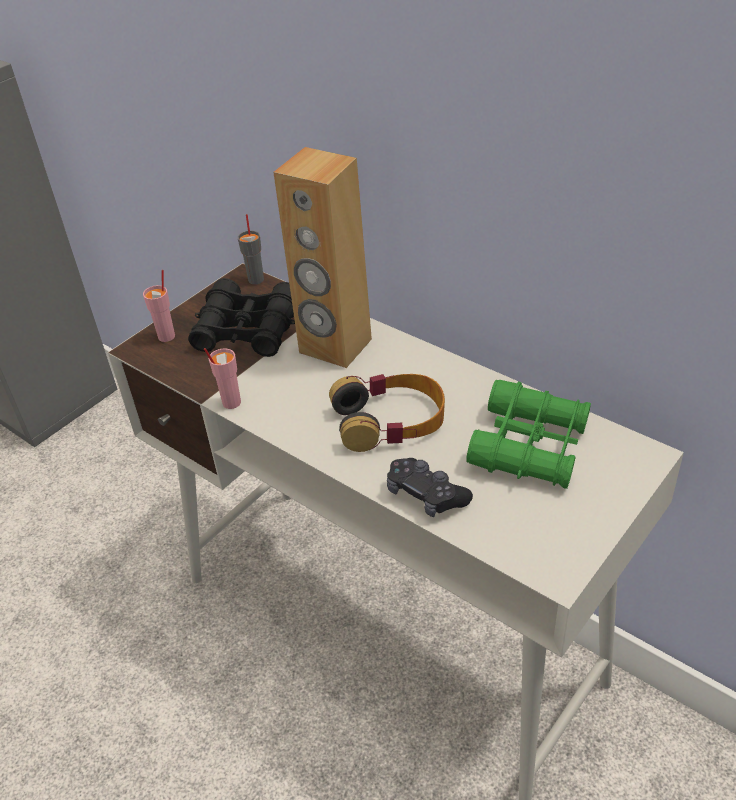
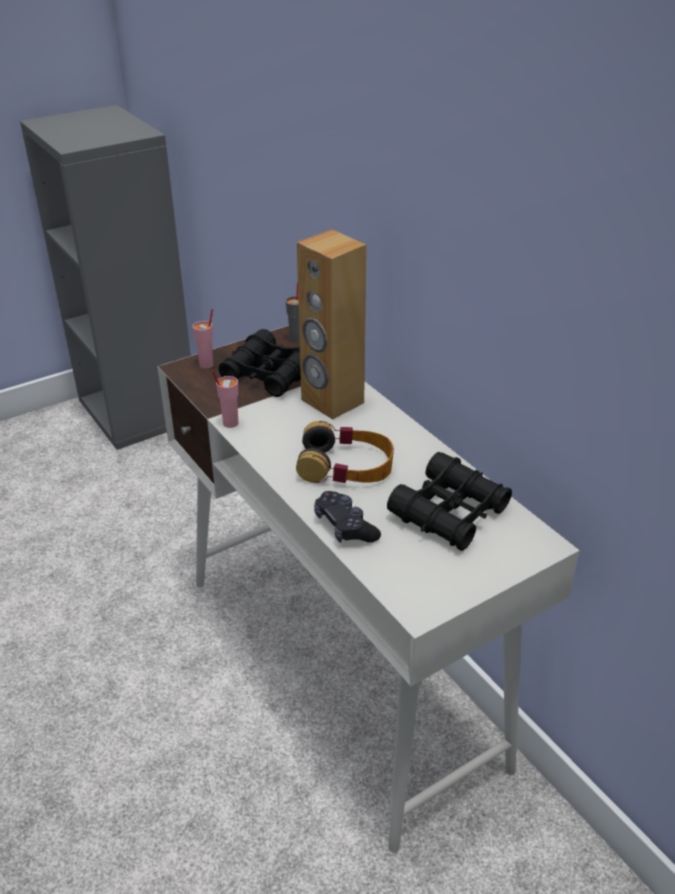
camera: 15 degrees right, 5 degrees down
green binoculars [466,380,591,489] -> black binoculars [387,452,512,551]

